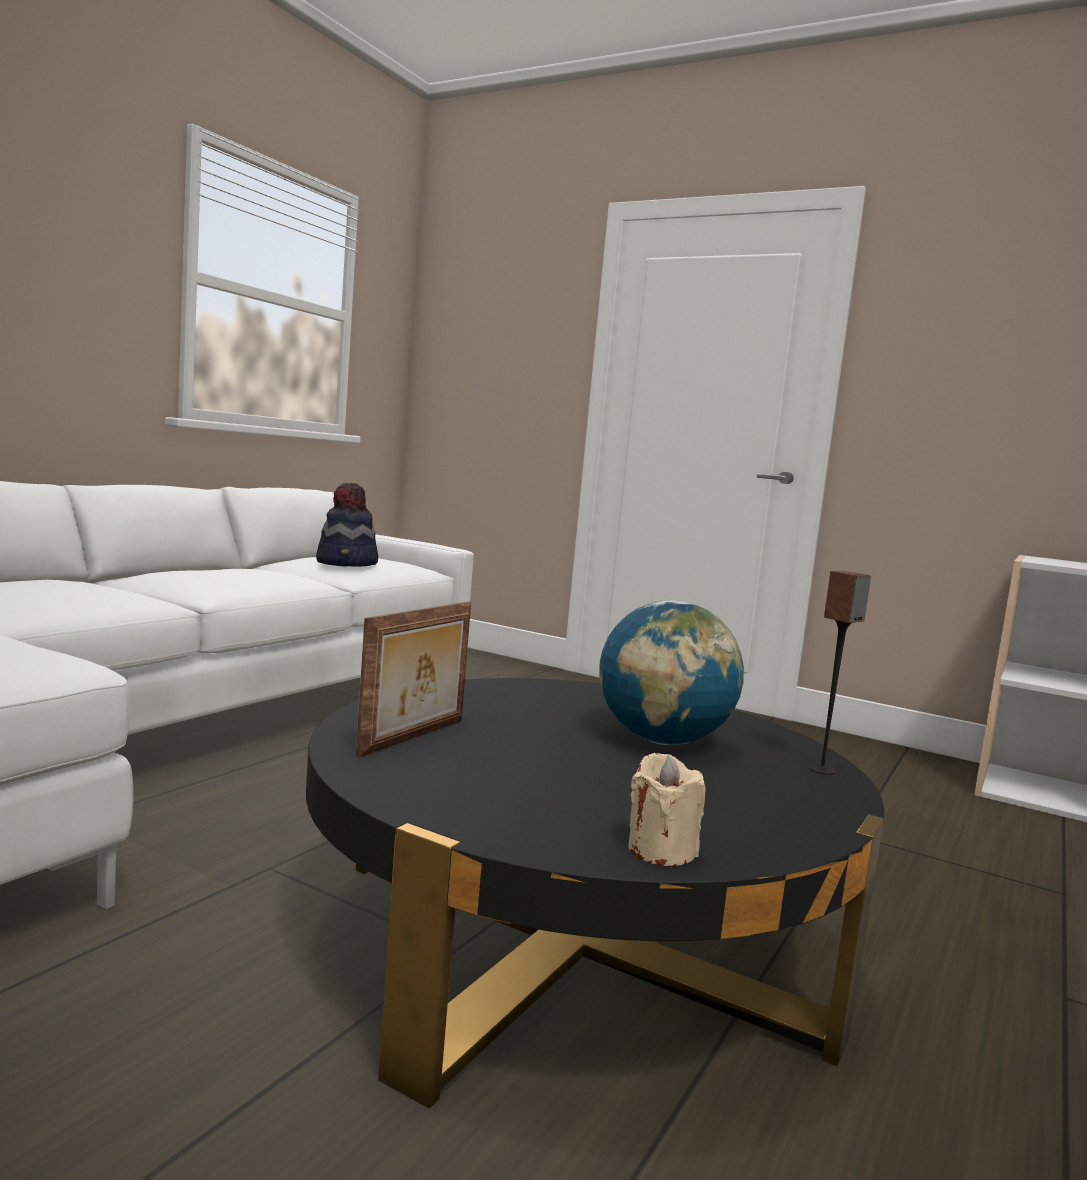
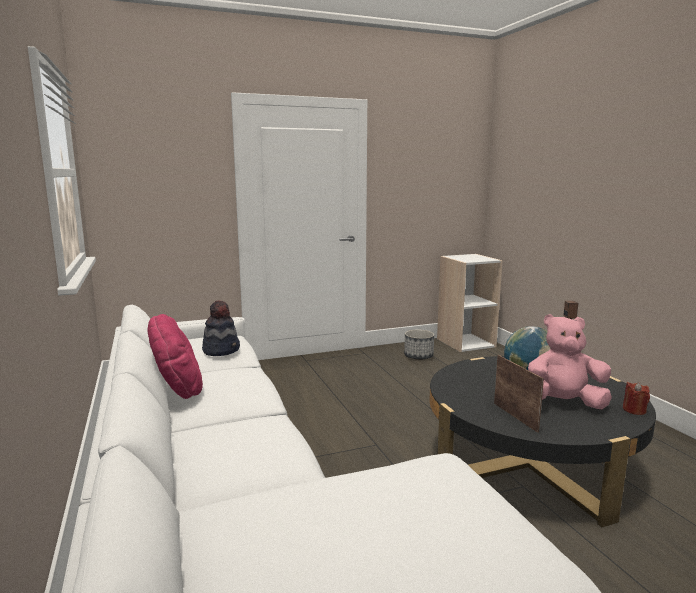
camera: 50 degrees left, 5 degrees up
beige candle [628,753,706,866] -> red candle [623,382,650,415]
none -> pink pillow [148,314,203,399]
none -> planter [404,330,434,360]
none -> pink plush toy [528,314,612,409]

